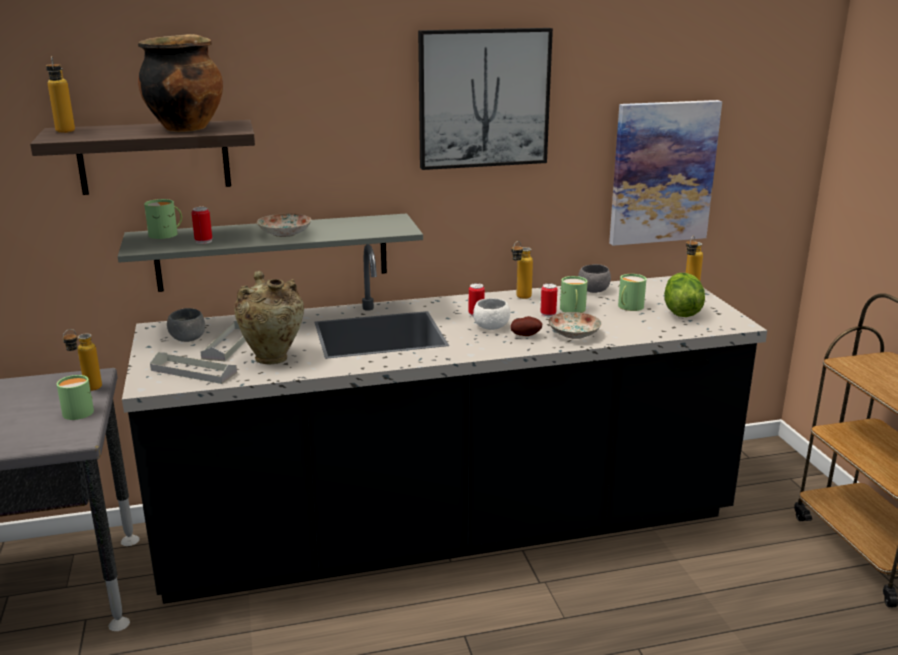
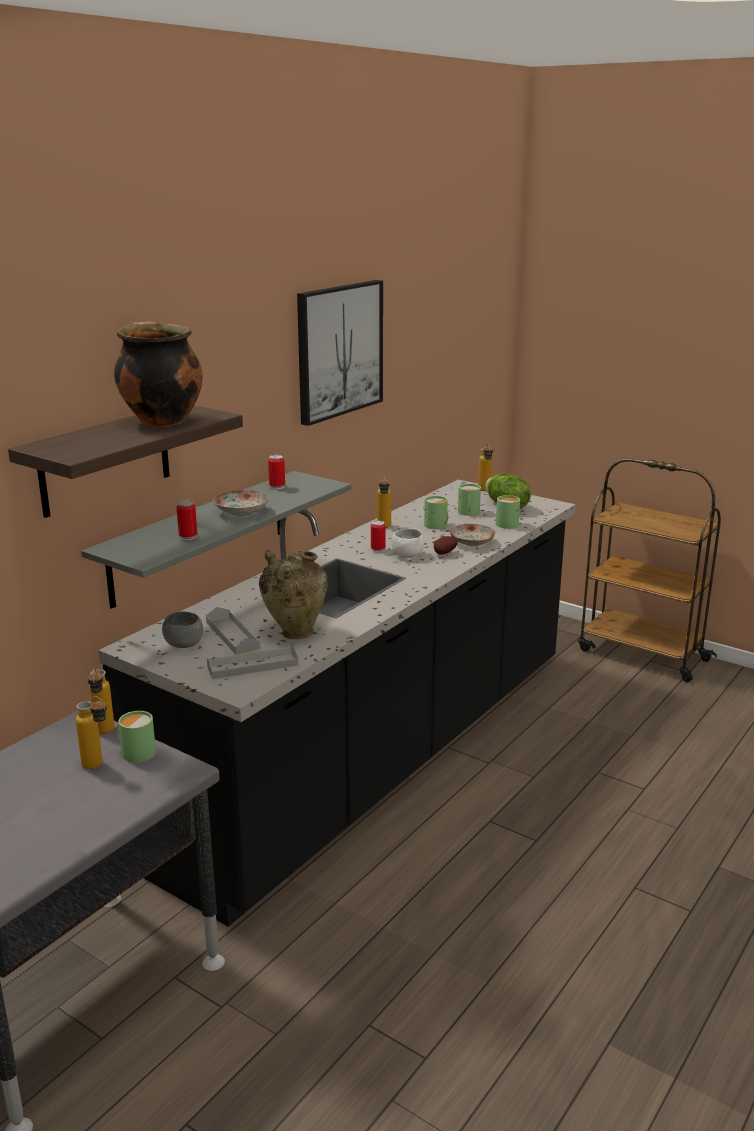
camera: 40 degrees left, 0 degrees up
bottle [46,56,75,133] -> bottle moved to [76,696,107,769]
green mug [144,199,182,239] -> green mug moved to [496,495,520,529]
can [540,283,557,317] -> can moved to [268,455,285,489]
grey bowl [578,264,611,293] -> none
picture [609,100,722,246] -> none

